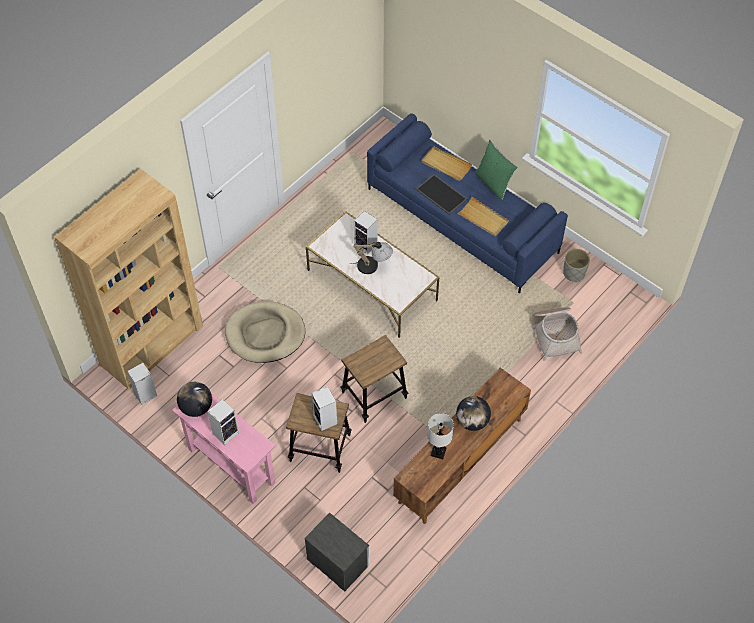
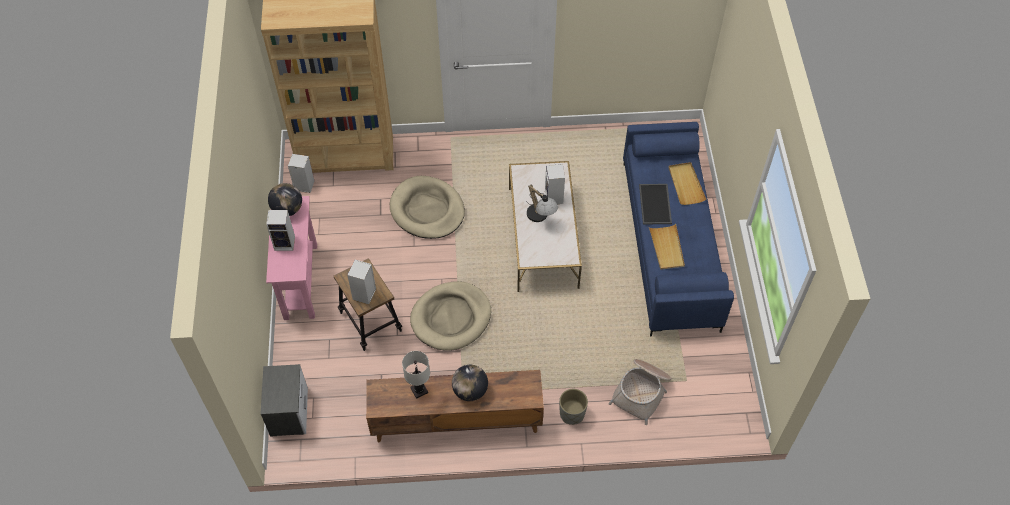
camera: 45 degrees right, 0 degrees up
stool [340,335,409,423] -> beige dog bed [410,281,491,351]
green pillow [475,140,518,201] -> none
grey planter [563,249,590,282] -> grey planter moved to [559,389,588,425]

